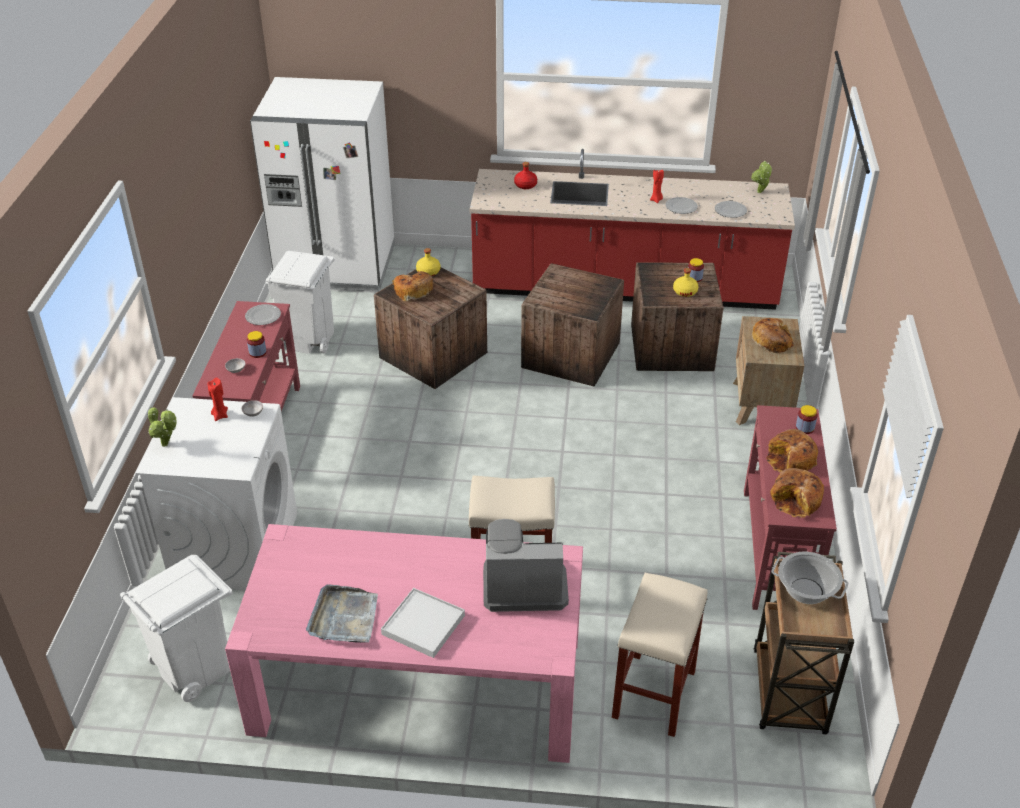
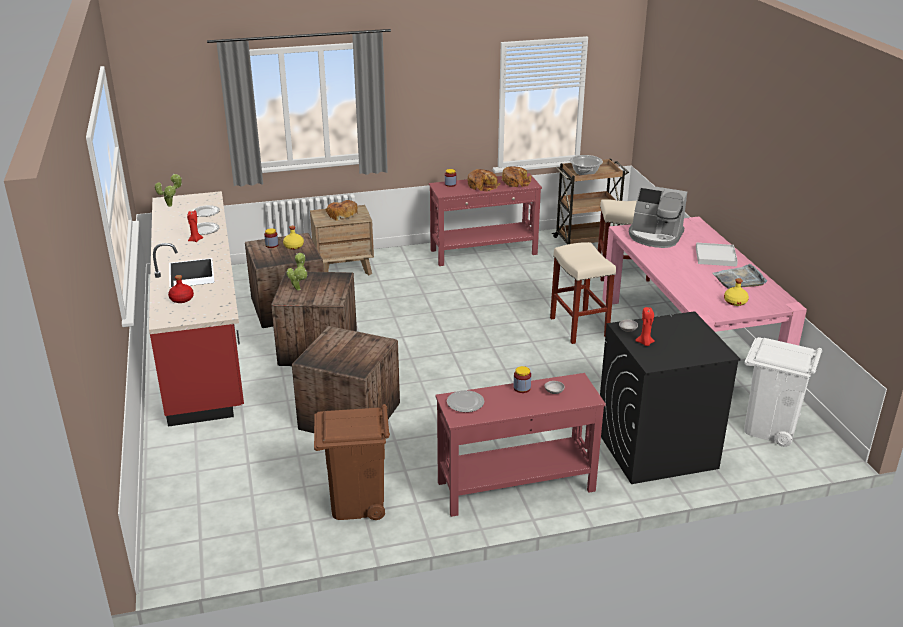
camera: 110 degrees left, 10 degrees down
white washing machine [136,397,297,590] -> black washing machine [600,311,741,484]
potted plant [148,407,177,447] -> potted plant moved to [286,253,308,291]
white fridge [250,77,395,292] -> none
white trash can [266,251,335,354] -> brown trash can [314,404,390,520]
bread [392,271,433,302] -> none
yellow bottle [416,248,441,276] -> yellow bottle moved to [724,278,749,306]
coffee machine [483,519,569,612] -> coffee machine turned 45 degrees counterclockwise [629,185,687,248]

